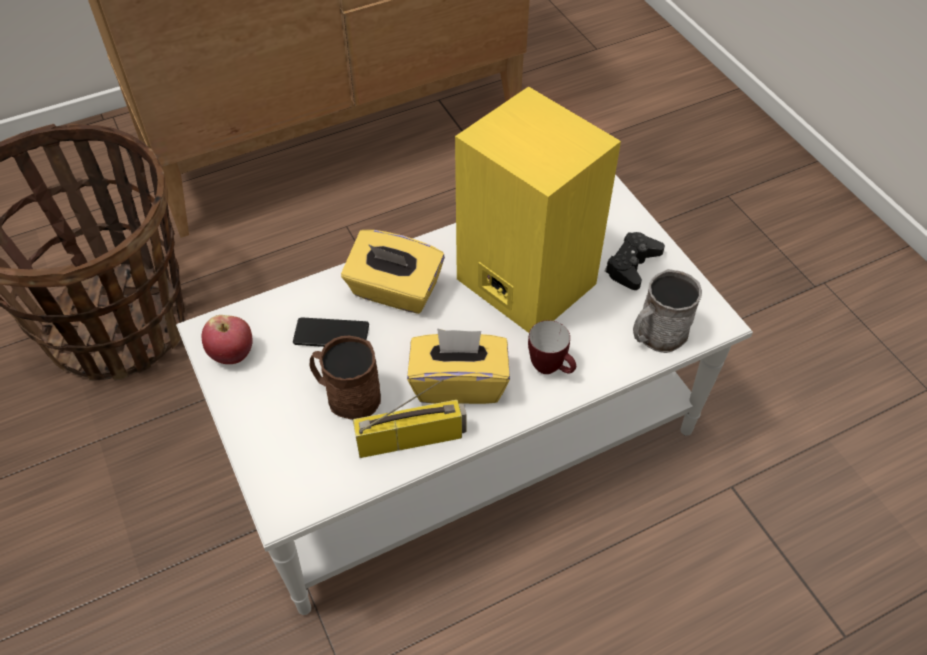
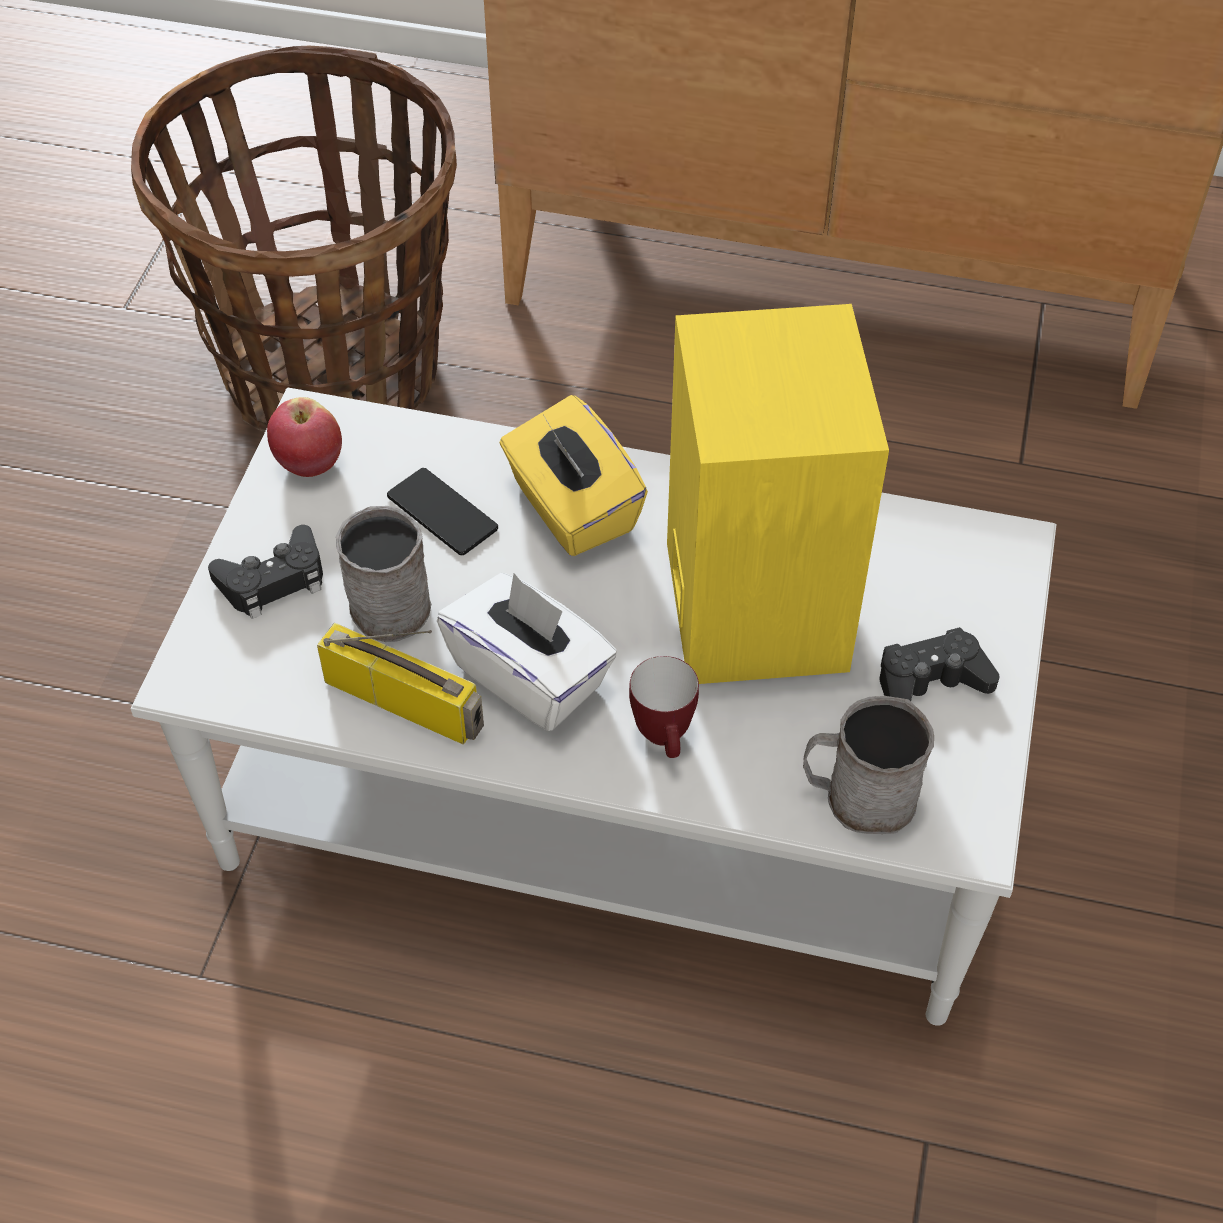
camera: 40 degrees right, 0 degrees up
brown mug [310,336,381,420] -> grey mug [336,506,431,642]
yellow tissue box [407,328,510,404] -> white tissue box [437,573,617,731]
none -> black game controller [208,525,323,619]

